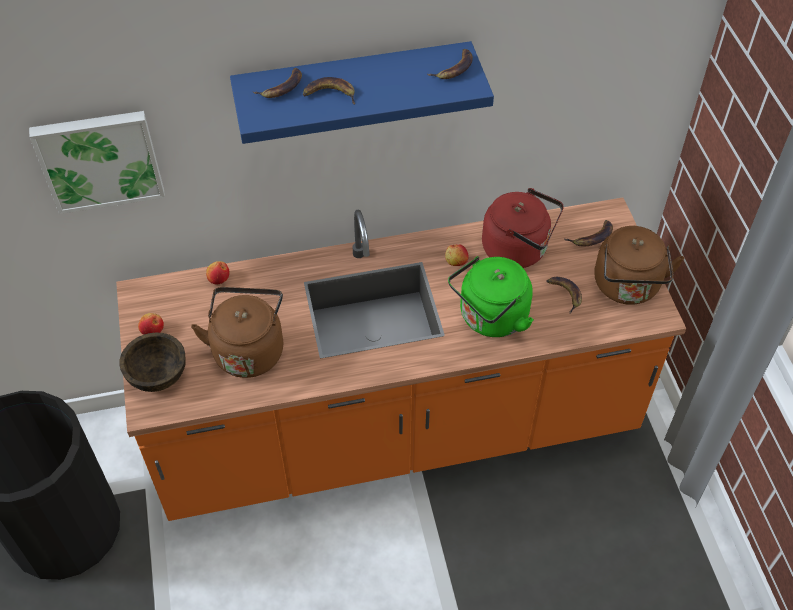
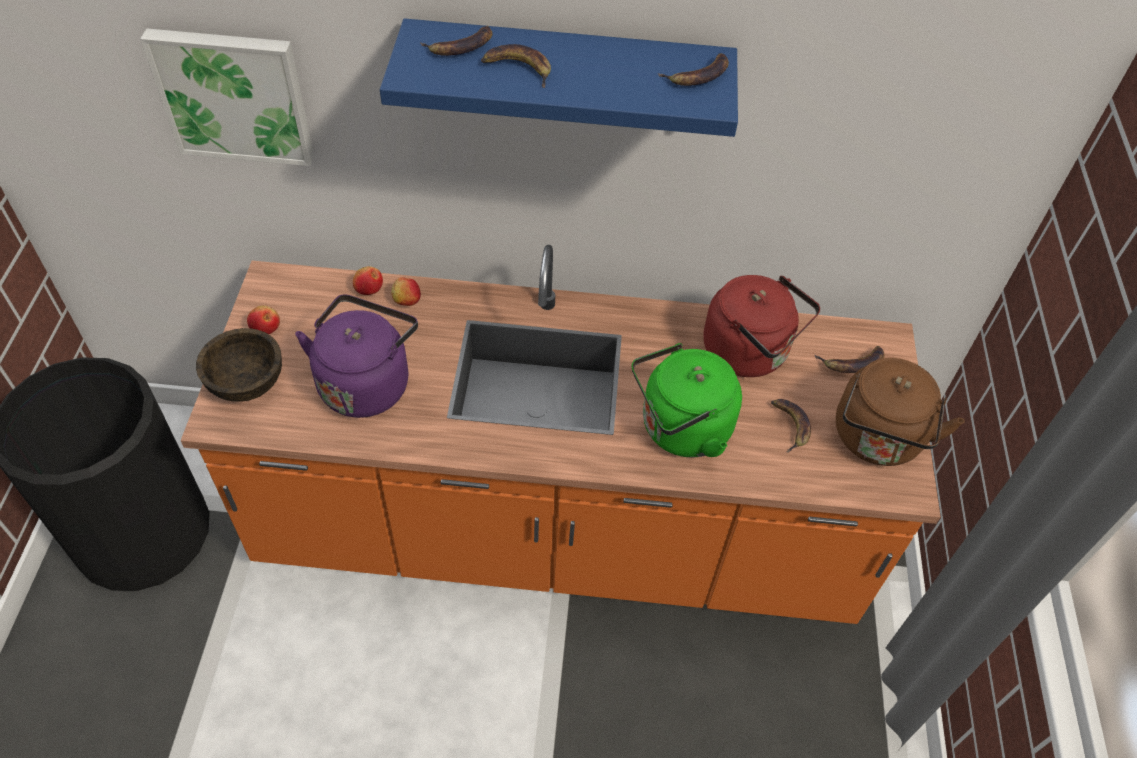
camera: 15 degrees right, 0 degrees up
brown kettle [191,287,283,378] -> purple kettle [295,294,418,418]
apple [445,245,469,266] -> apple moved to [391,277,421,306]

